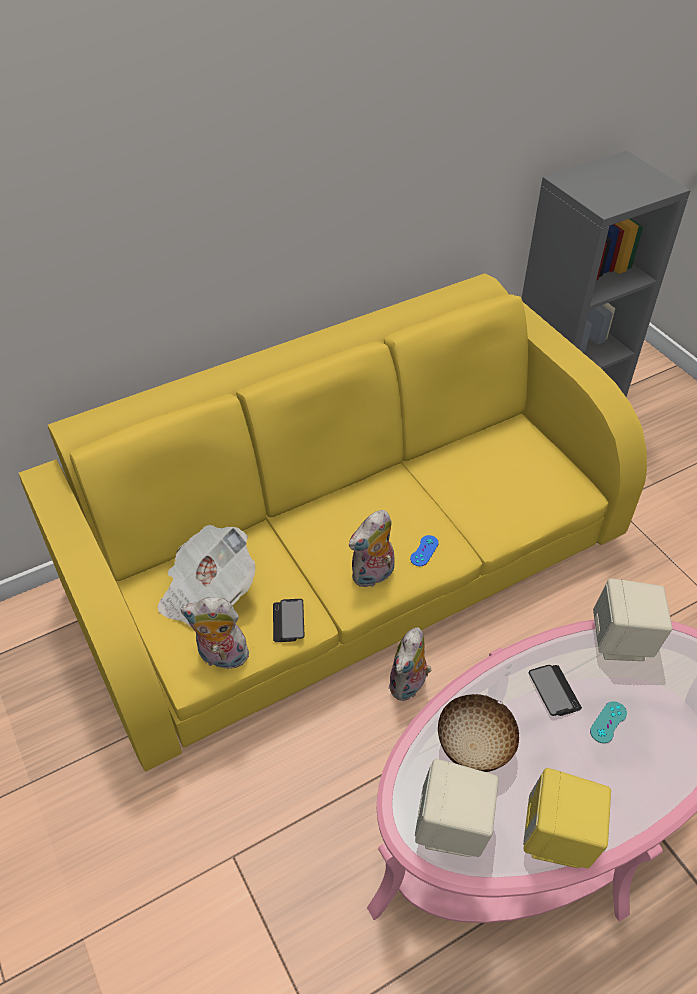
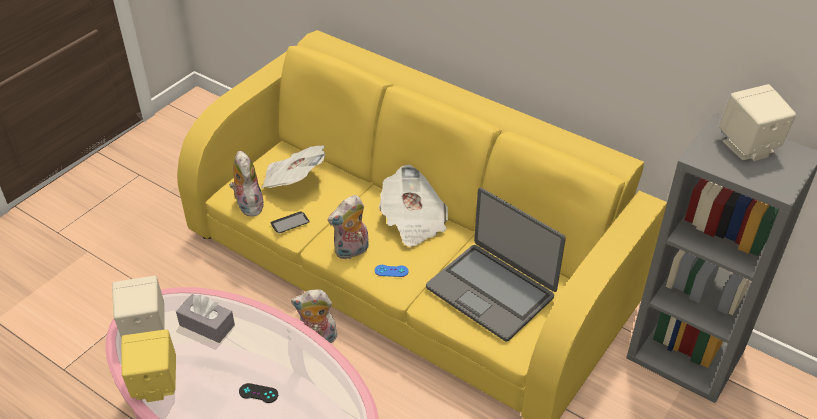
camera: 65 degrees right, 5 degrees down
plush toy [349,510,395,587] -> plush toy turned 60 degrees counterclockwise [328,195,369,259]
bowl [438,694,519,772] -> grey tissue box [176,294,235,343]
phone [529,665,582,716] -> none
turquoise game controller [590,701,627,743] -> black game controller [239,383,278,403]
beige speaker [593,579,672,661] -> beige speaker moved to [719,84,796,161]
none -> newspaper [379,164,448,247]
none -> laptop [426,188,566,341]

